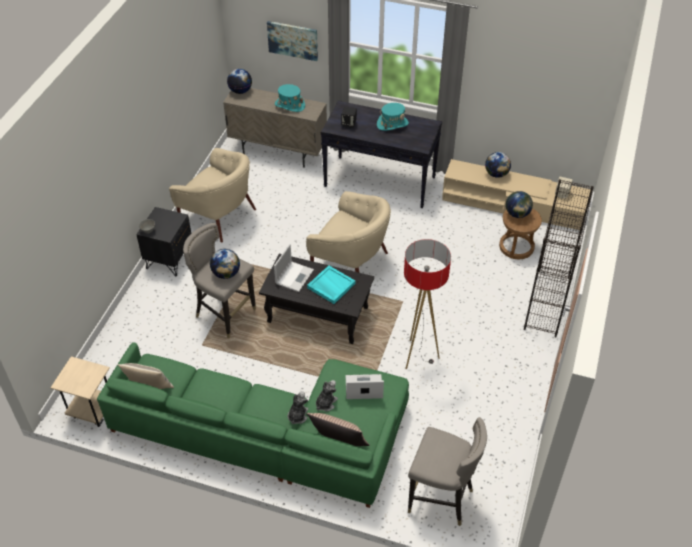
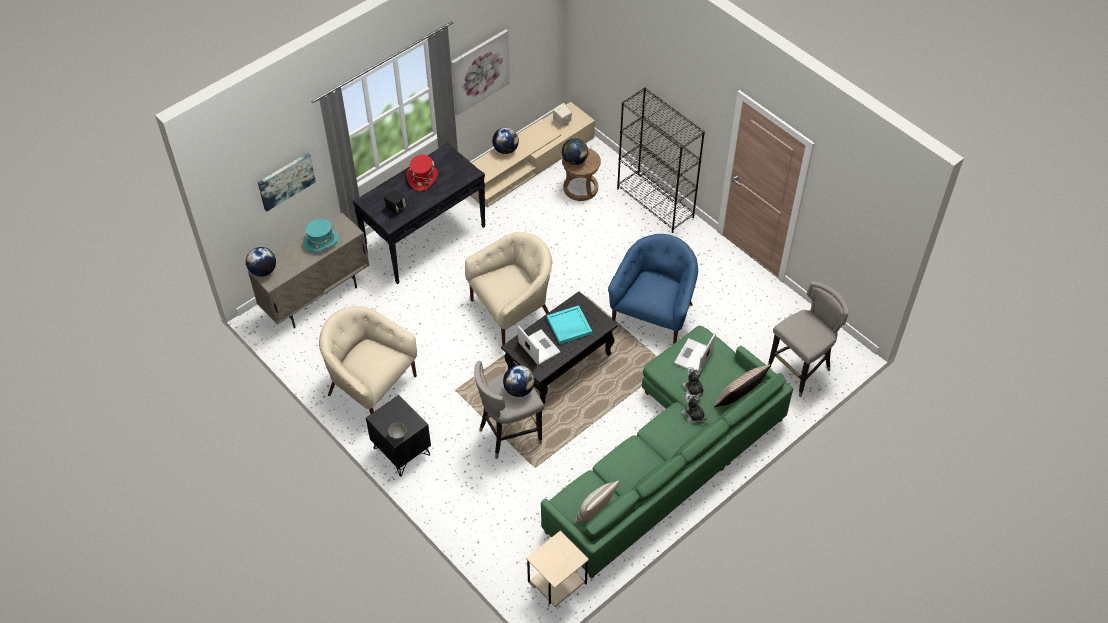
camera: 60 degrees left, 5 degrees up
beige armchair [169,148,256,242] -> beige armchair turned 120 degrees counterclockwise [319,306,417,414]
turquoise hat [377,103,409,131] -> red hat [407,155,438,191]
floor lamp [404,239,451,369] -> blue armchair [608,234,698,344]
none -> picture [451,29,510,115]

